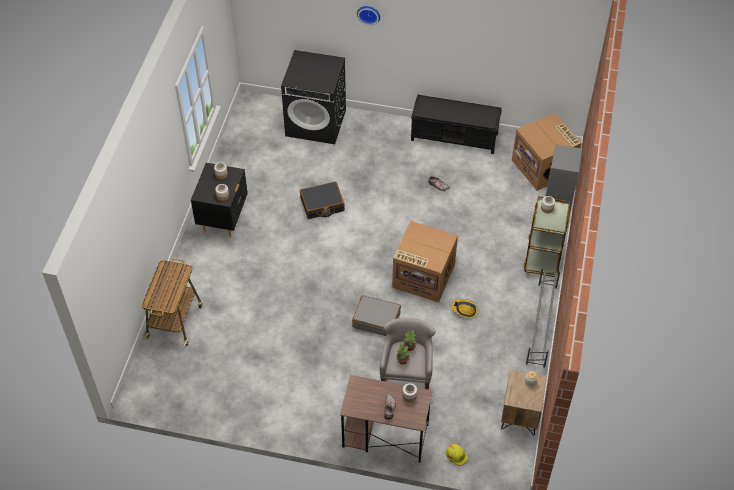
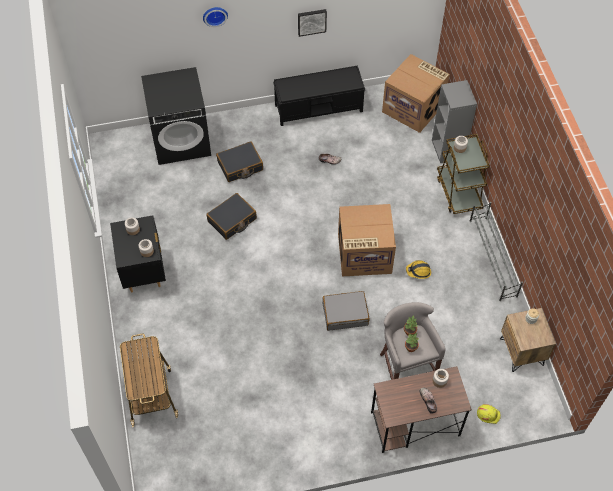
camera: 25 degrees left, 5 degrees up
none -> black suitcase [216,141,263,182]
none -> picture [298,9,327,37]

